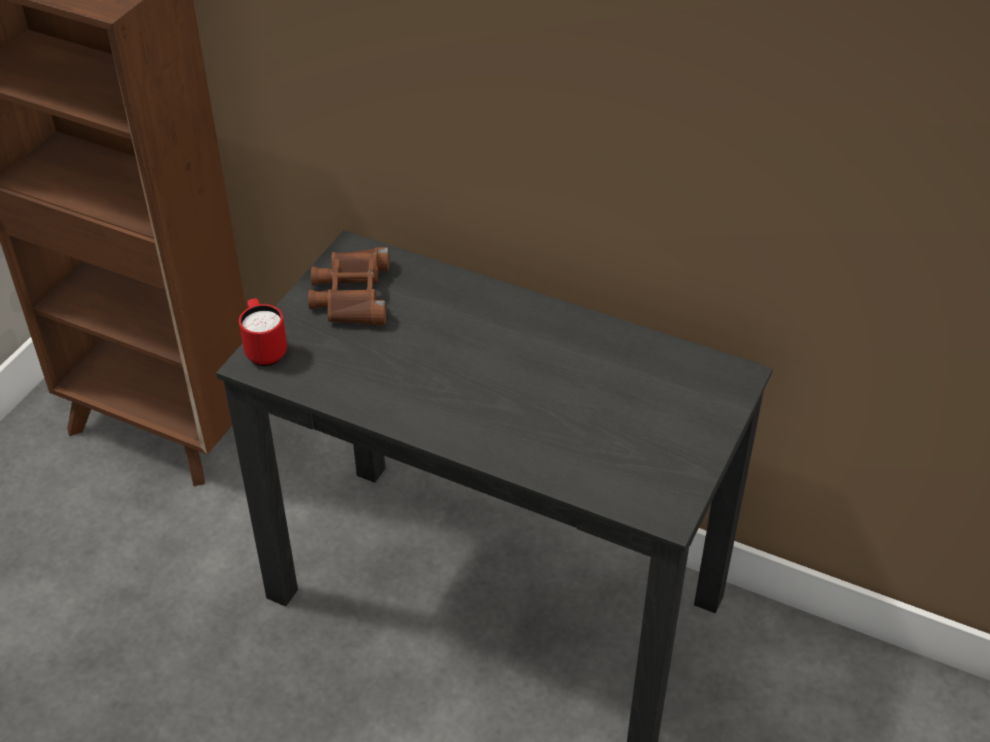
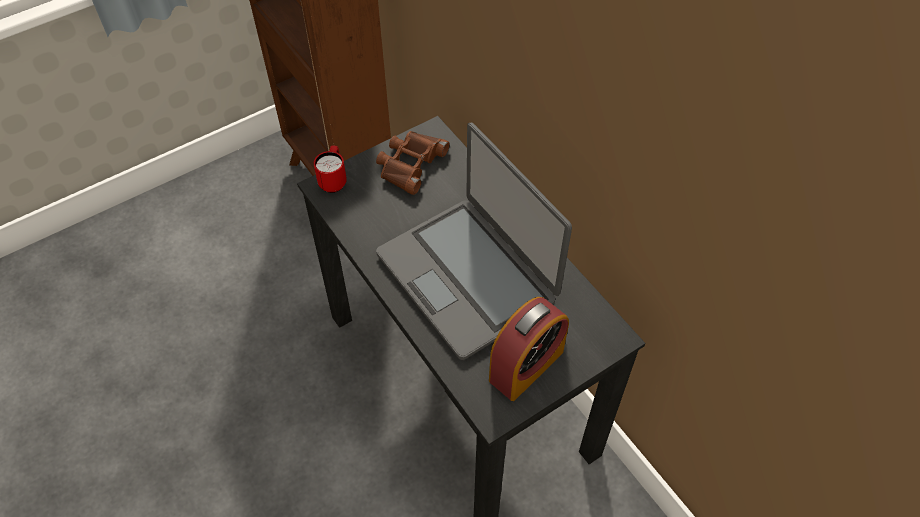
camera: 30 degrees right, 10 degrees up
none -> laptop [376,122,572,360]
none -> alarm clock [489,297,569,401]

